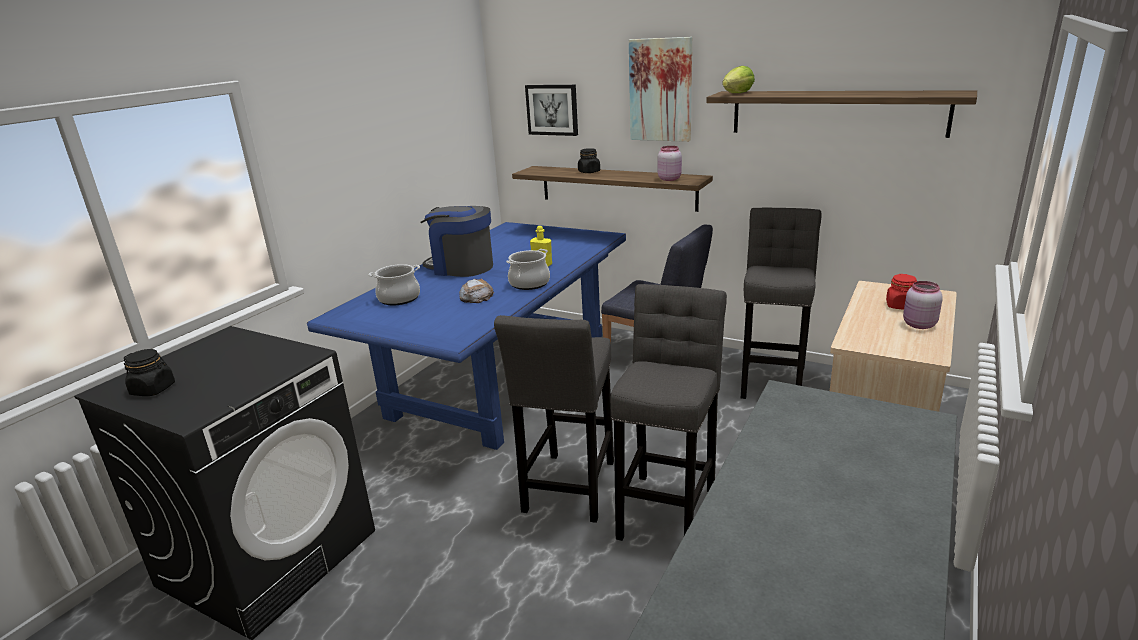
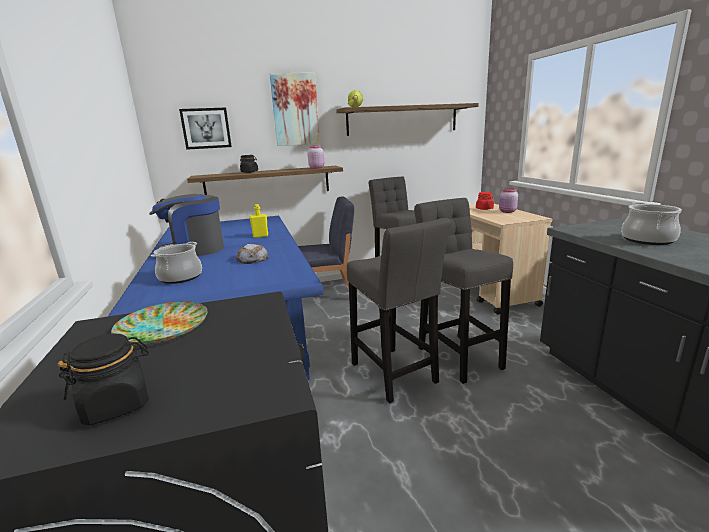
camera: 45 degrees left, 5 degrees down
cooking pot [506,249,550,290] -> cooking pot moved to [621,202,682,245]
none -> plate [111,301,207,345]

